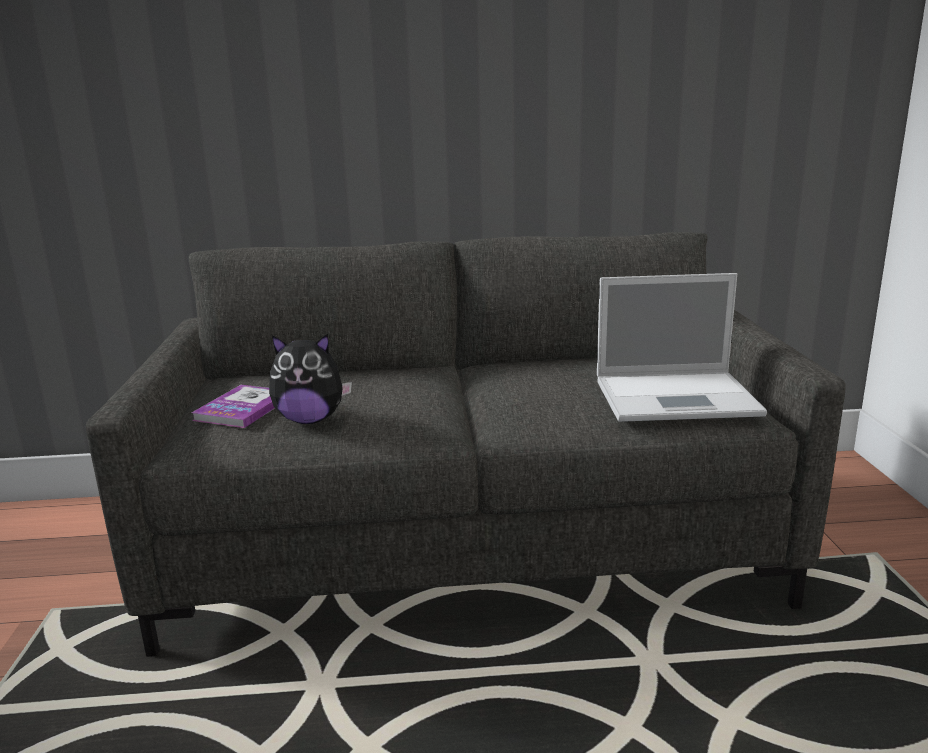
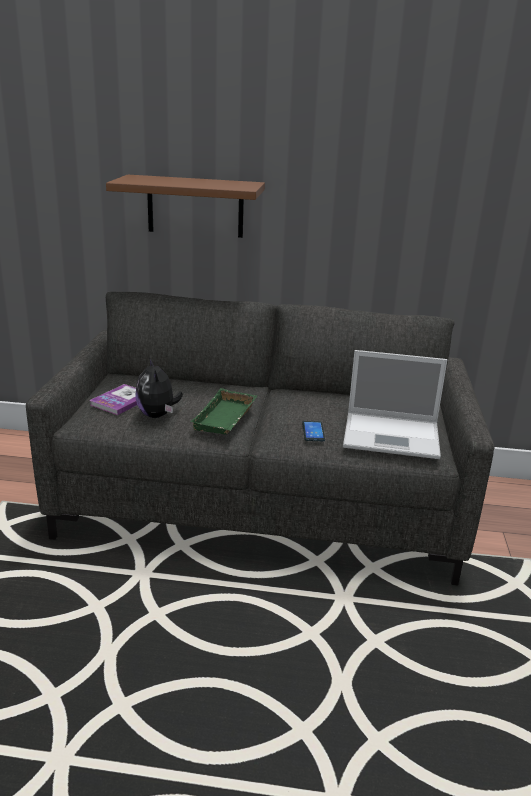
camera: 10 degrees right, 5 degrees up
plush toy [269,334,352,424] -> plush toy turned 60 degrees clockwise [135,358,183,418]
none -> brown shelf [106,175,265,238]
none -> green tray [190,388,257,435]
none -> phone [302,421,325,441]

